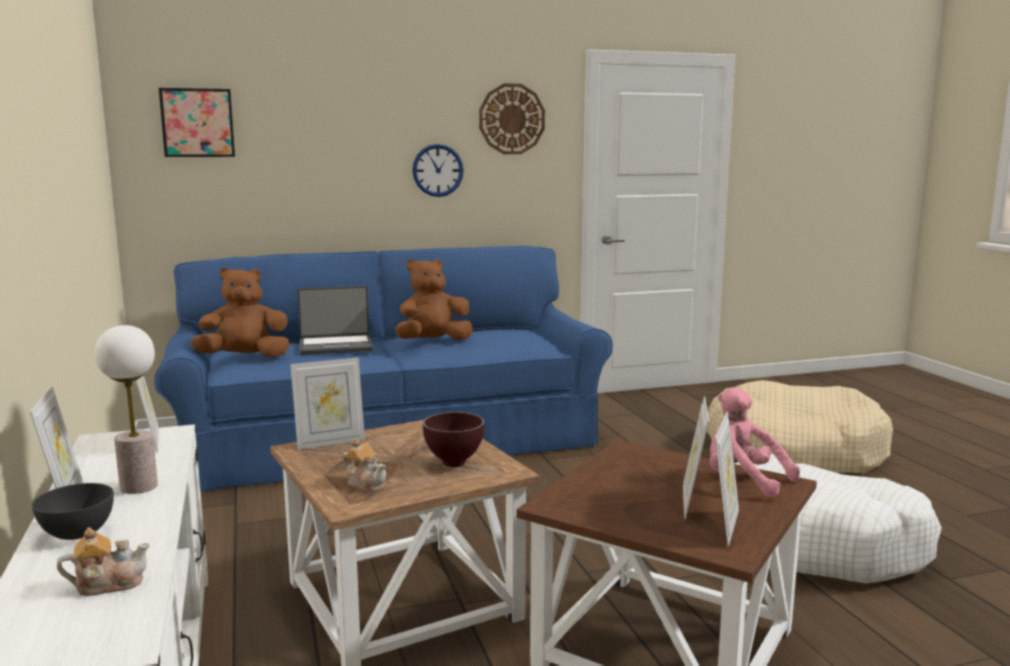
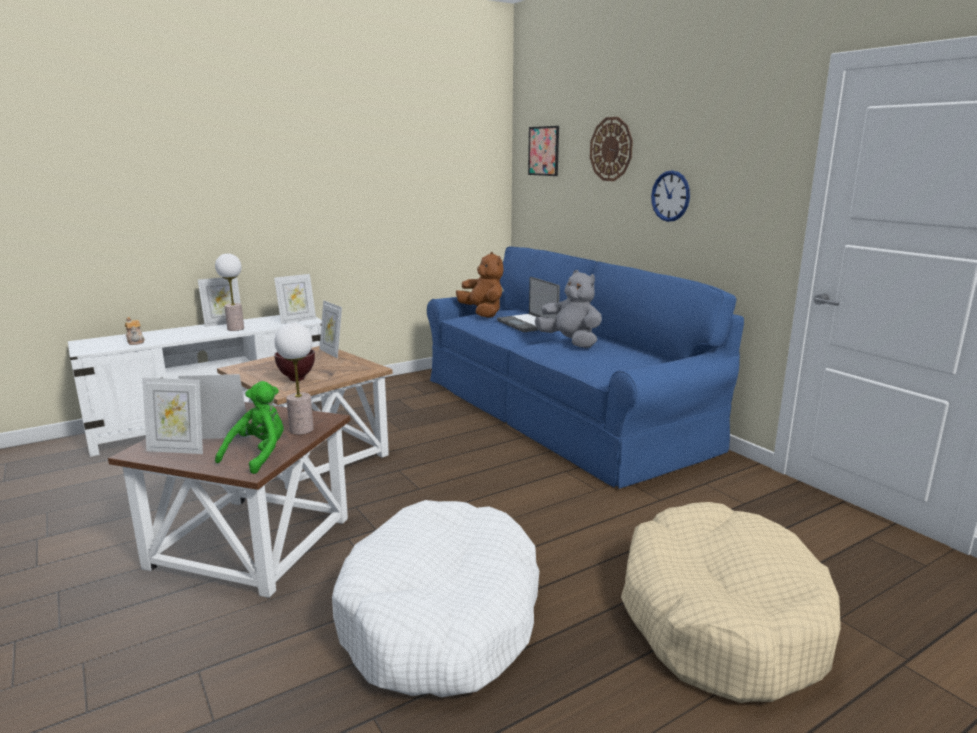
camera: 75 degrees right, 5 degrees up
grey bowl [32,483,114,540] -> none
teapot [343,439,386,492] -> none
brown plush toy [395,259,473,340] -> grey plush toy [535,270,602,348]
wall clock [479,83,545,154] -> wall clock moved to [590,117,633,181]
pink plush toy [710,387,800,498] -> green plush toy [215,381,284,474]
none -> table lamp [274,323,314,435]

